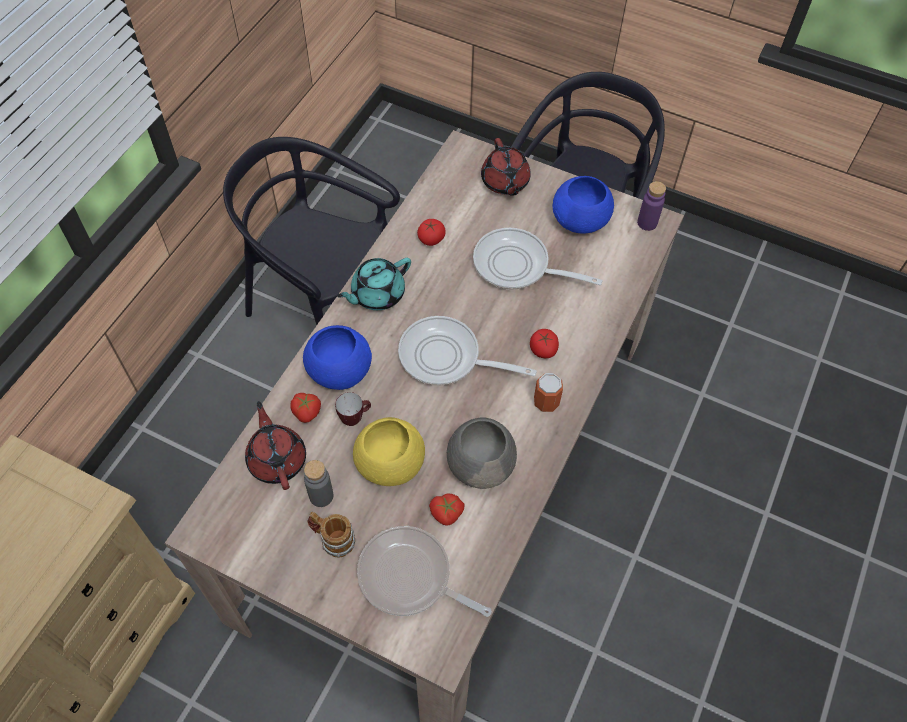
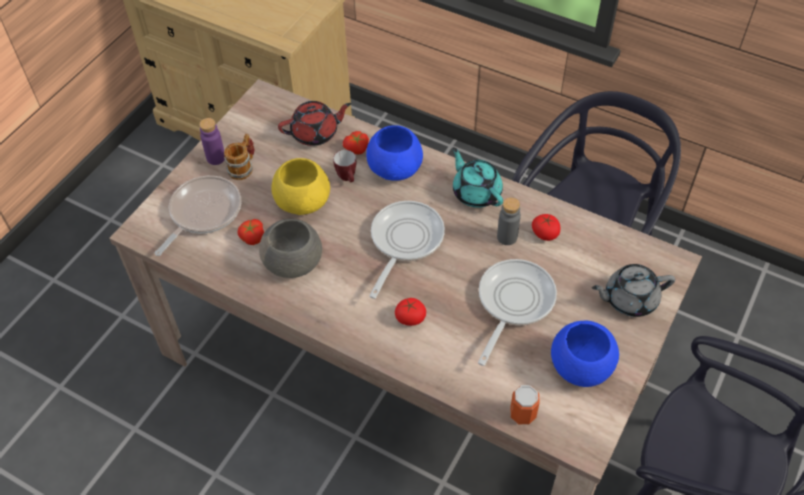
camera: 95 degrees right, 5 degrees down
grey bottle [304,460,333,507] -> grey bottle moved to [497,197,521,245]
red teapot [481,138,531,196] -> grey teapot [592,264,675,317]
can [534,373,563,412] -> can moved to [510,385,540,425]
purple bottle [637,181,666,231] -> purple bottle moved to [199,118,225,165]

